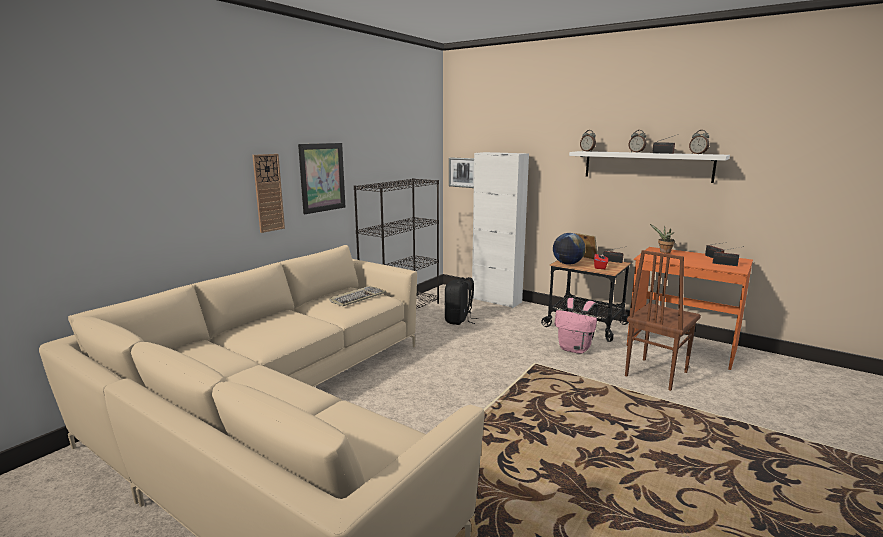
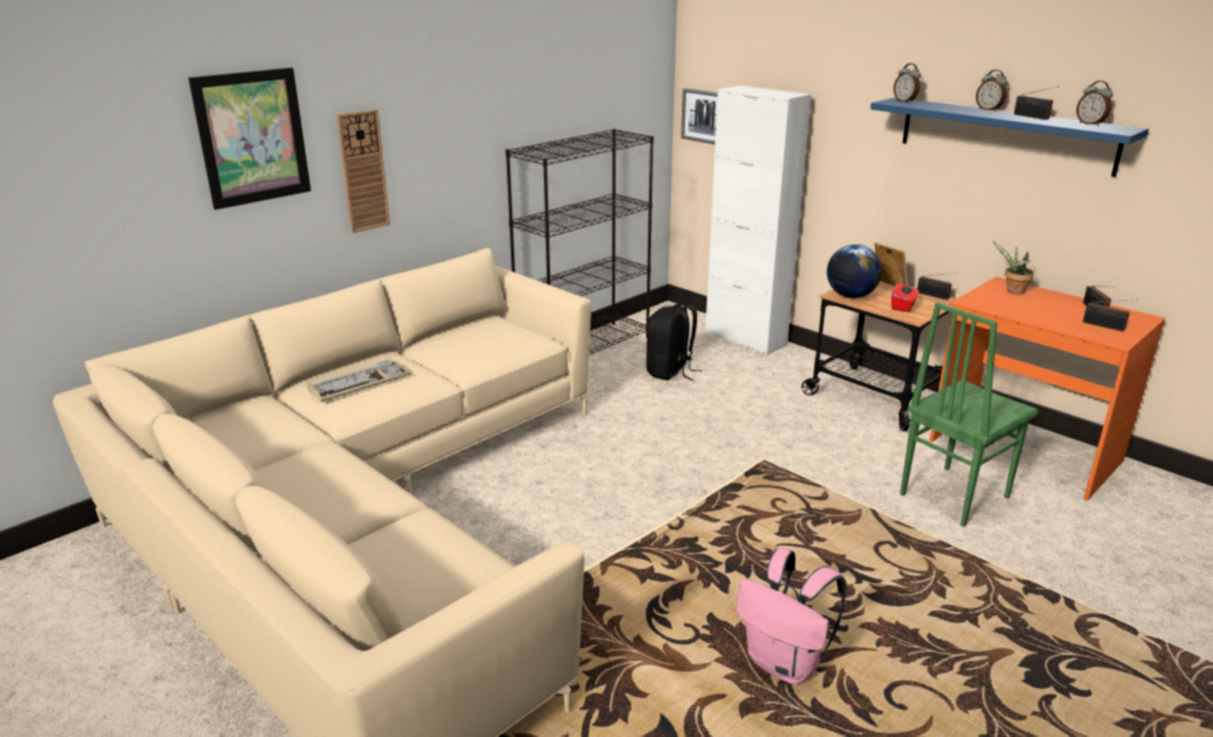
camera: 10 degrees right, 10 degrees up
picture [298,143,345,214] -> picture moved to [188,67,311,210]
keyboard [329,286,387,306] -> keyboard moved to [307,358,412,402]
pink backpack [555,298,598,354] -> pink backpack moved to [736,547,847,684]
white shelf [569,151,730,183] -> blue shelf [870,98,1149,177]
brown chair [625,250,701,391] -> green chair [900,302,1039,527]

